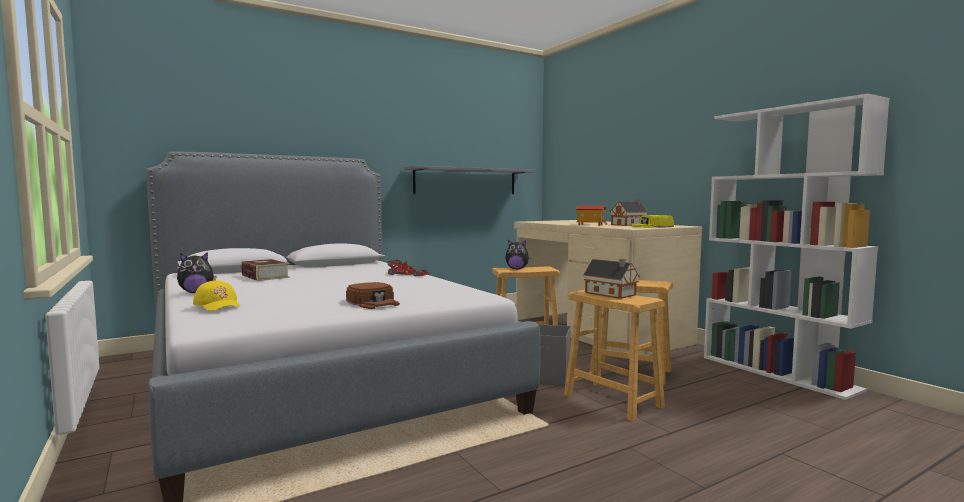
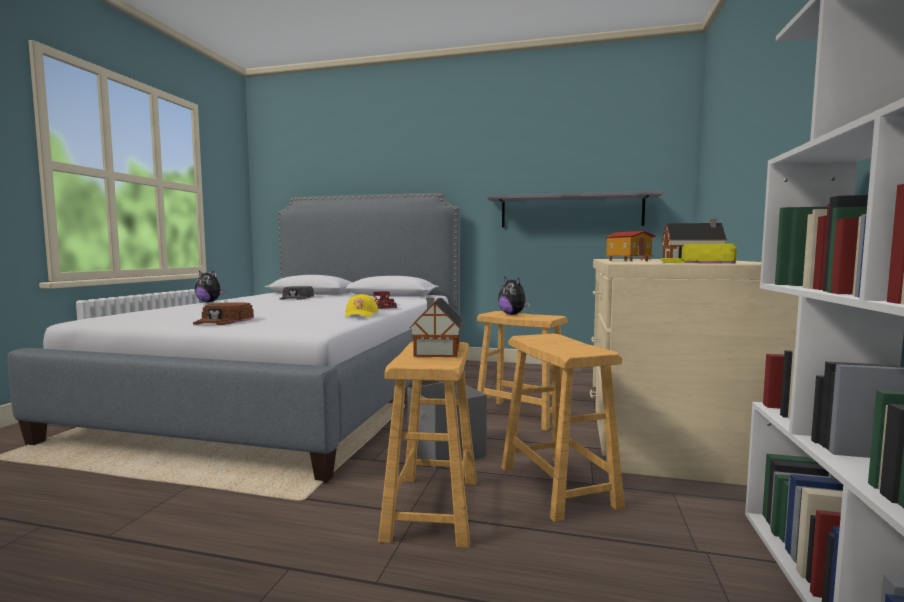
camera: 45 degrees right, 0 degrees up
yellow cap [193,281,240,311] -> yellow cap moved to [345,294,379,317]
book [241,259,290,281] -> black cap [279,286,314,300]

